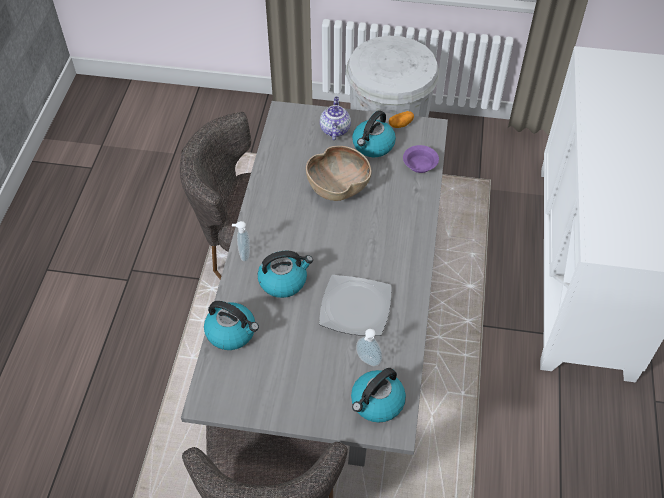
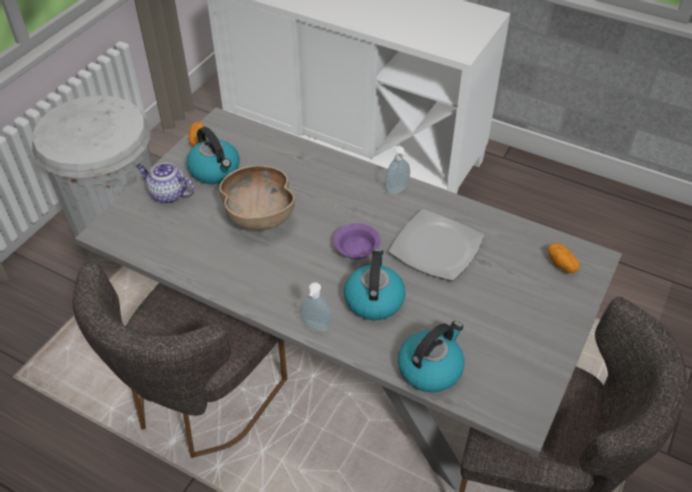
camera: 70 degrees left, 5 degrees down
kettle [351,368,406,423] -> potato [548,243,579,273]
soap dispenser [356,329,382,366] -> soap dispenser moved to [384,146,410,195]
purple bowl [403,145,439,173] -> purple bowl moved to [334,223,381,259]

